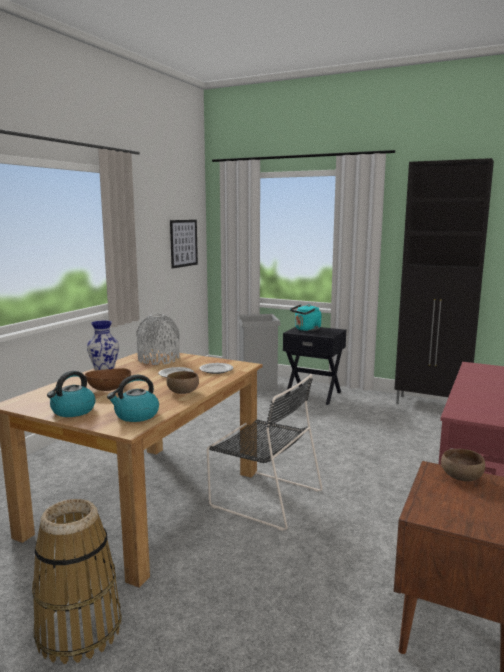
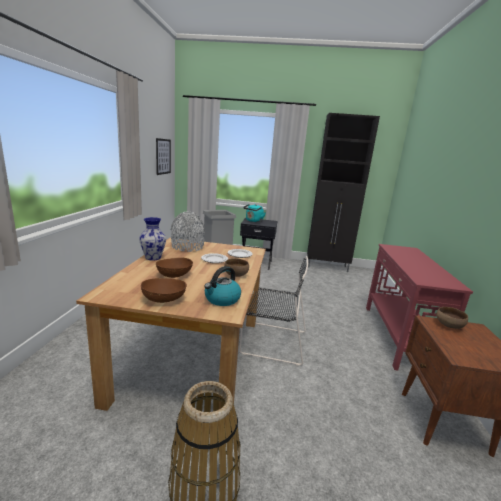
camera: 20 degrees left, 5 degrees up
kettle [47,371,96,417] -> brown bowl [141,278,187,303]

